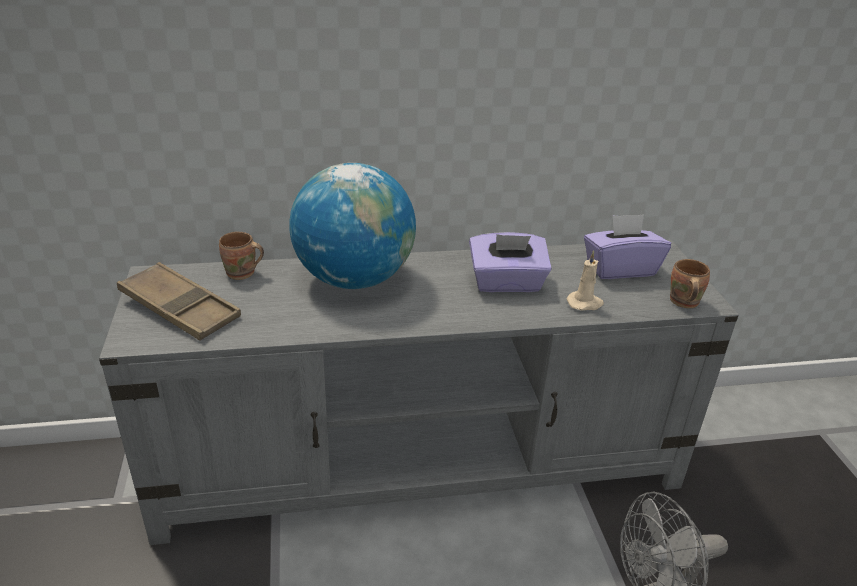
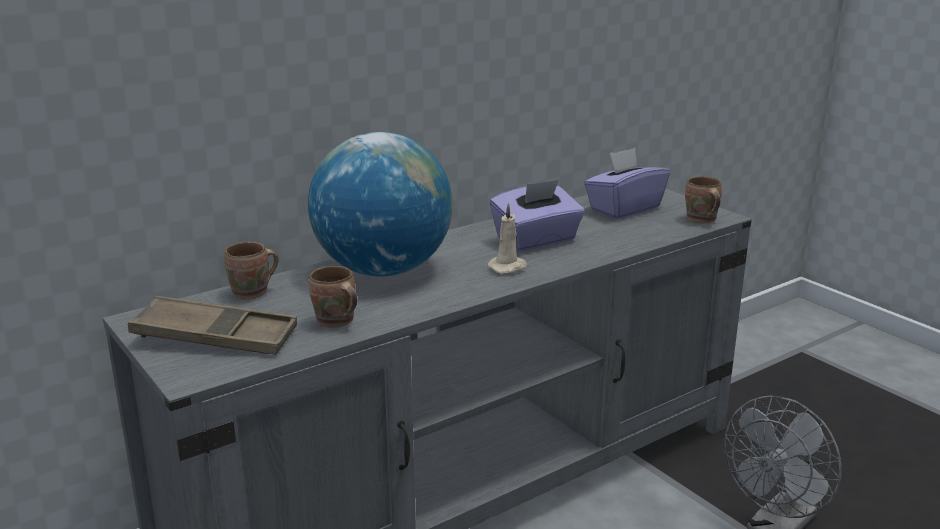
camera: 25 degrees left, 10 degrees down
beige candle [567,250,604,311] -> beige candle moved to [488,203,527,274]
none -> brown mug [309,266,358,328]

